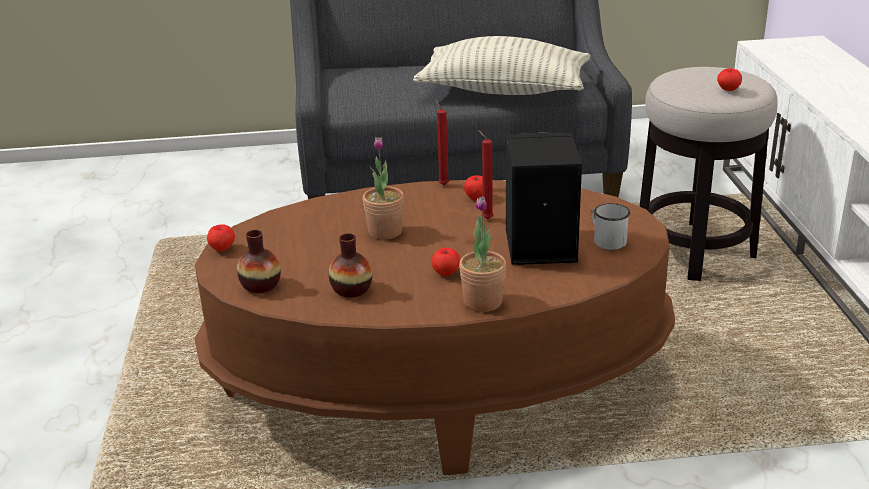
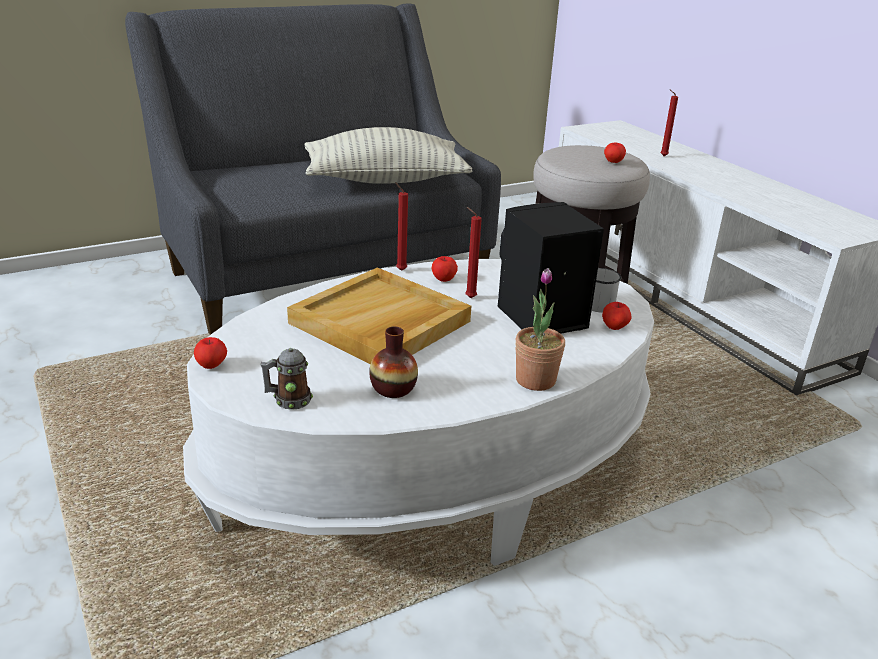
camera: 25 degrees left, 0 degrees up
brown coffee table [194,180,675,475] -> white coffee table [183,259,654,566]
vase [237,230,281,293] -> mug [260,348,313,410]
potted plant [363,137,404,240] -> beige tray [287,267,471,364]
apple [432,248,461,276] -> apple moved to [602,302,632,330]
none -> red candle [660,90,678,156]

